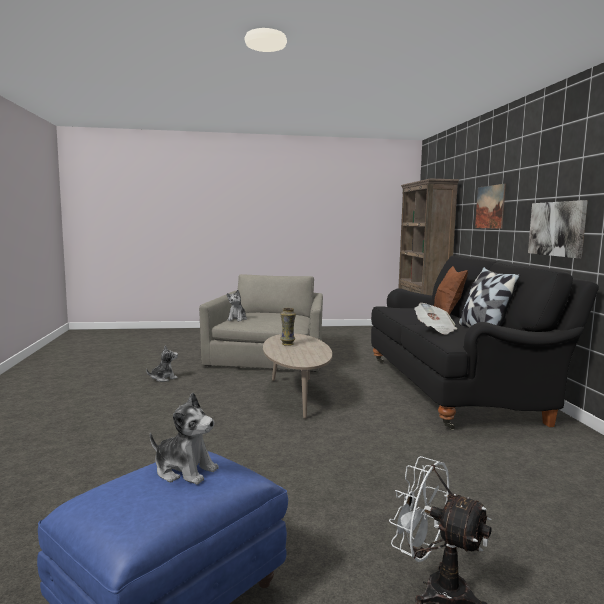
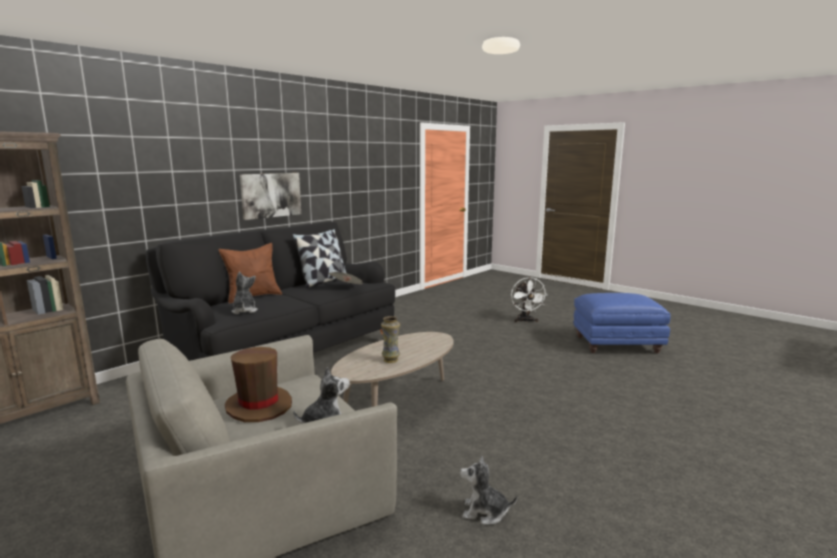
camera: 130 degrees left, 5 degrees up
plush toy [150,393,219,484] -> plush toy moved to [231,272,258,314]
picture [475,184,506,229] -> none
none -> brown hat [225,347,292,422]

